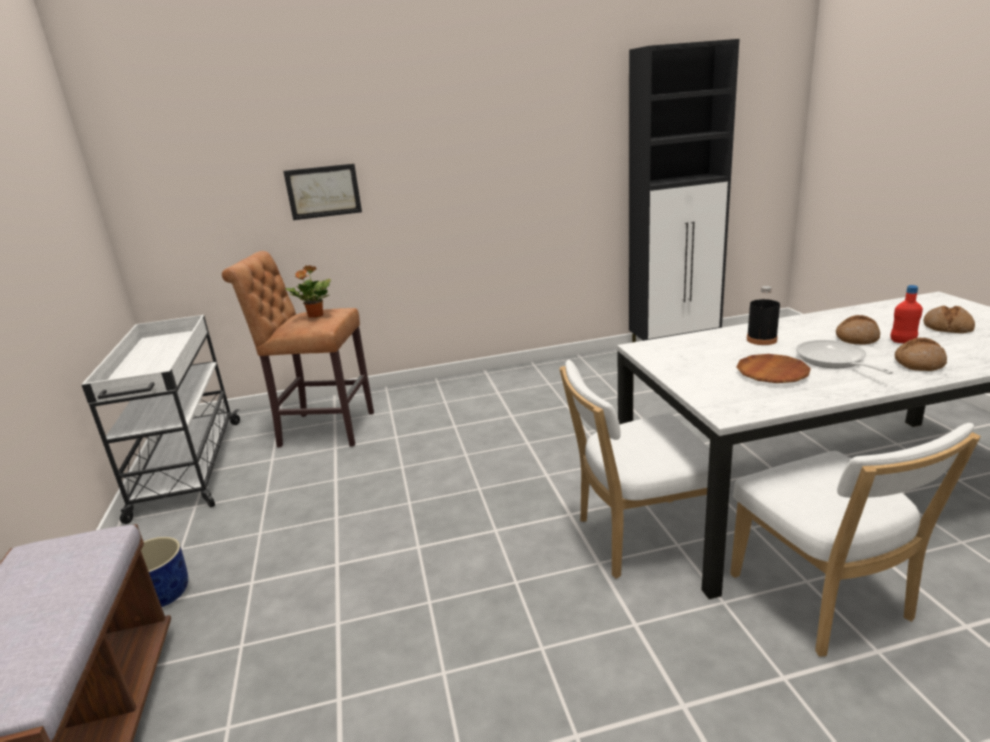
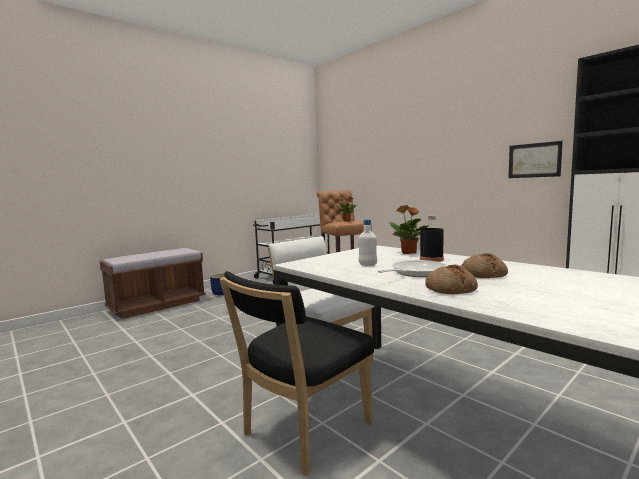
camera: 60 degrees right, 15 degrees down
picture [283,164,362,220] -> picture moved to [508,141,563,178]
white chair [730,423,981,657] -> black chair [220,271,374,476]
brown plate [736,354,811,383] -> white bottle [358,219,377,266]
red bottle [890,285,923,343] -> none
bread [923,306,975,333] -> none
none -> potted plant [389,205,431,254]

